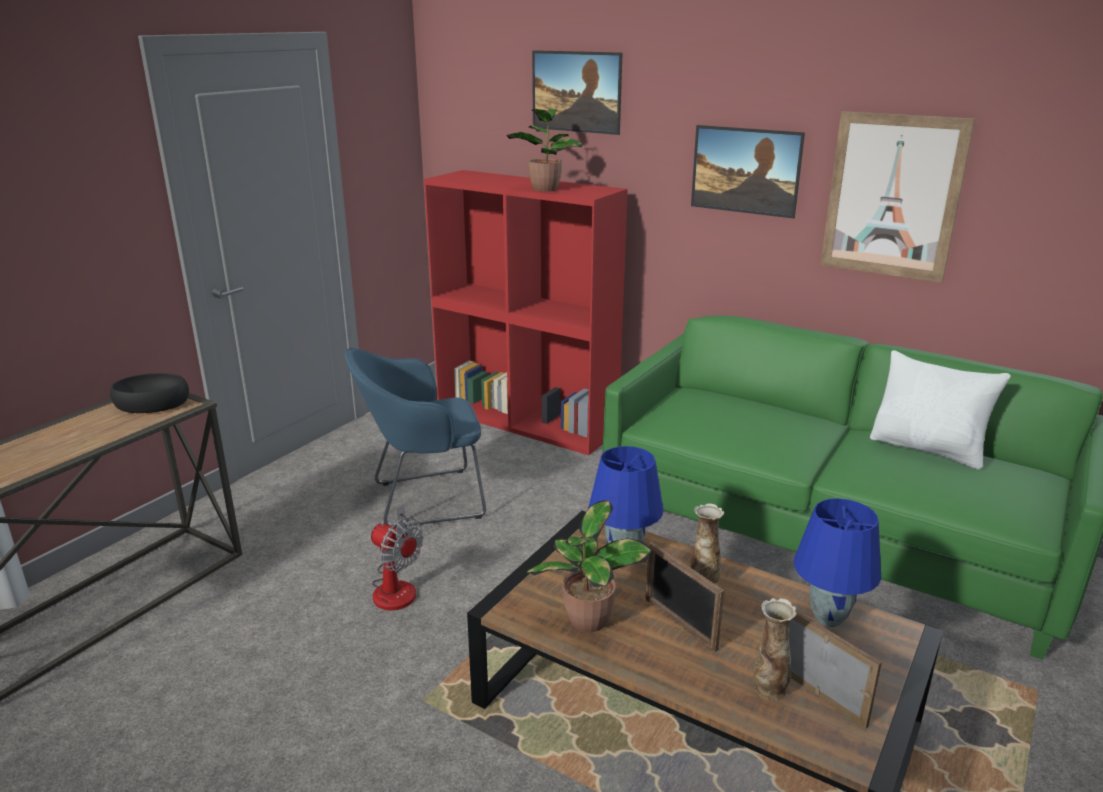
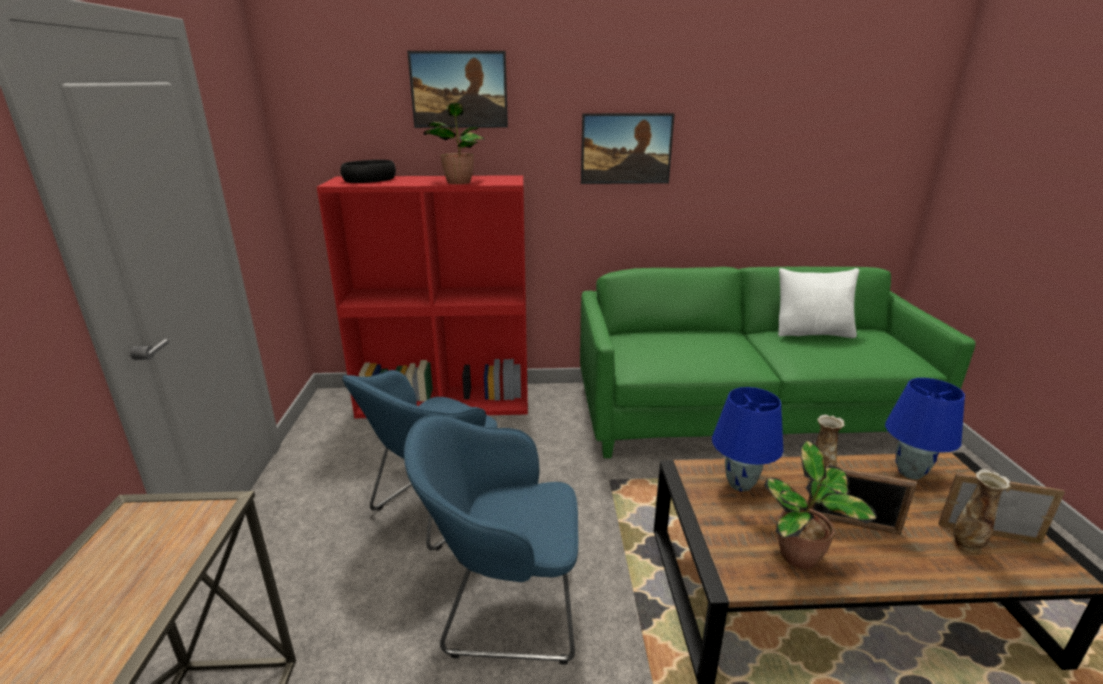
camera: 35 degrees left, 0 degrees up
black bowl [110,373,189,413] -> black bowl moved to [341,160,396,183]
fan [371,504,424,611] -> blue armchair [404,414,578,665]
picture [820,111,975,283] -> none

